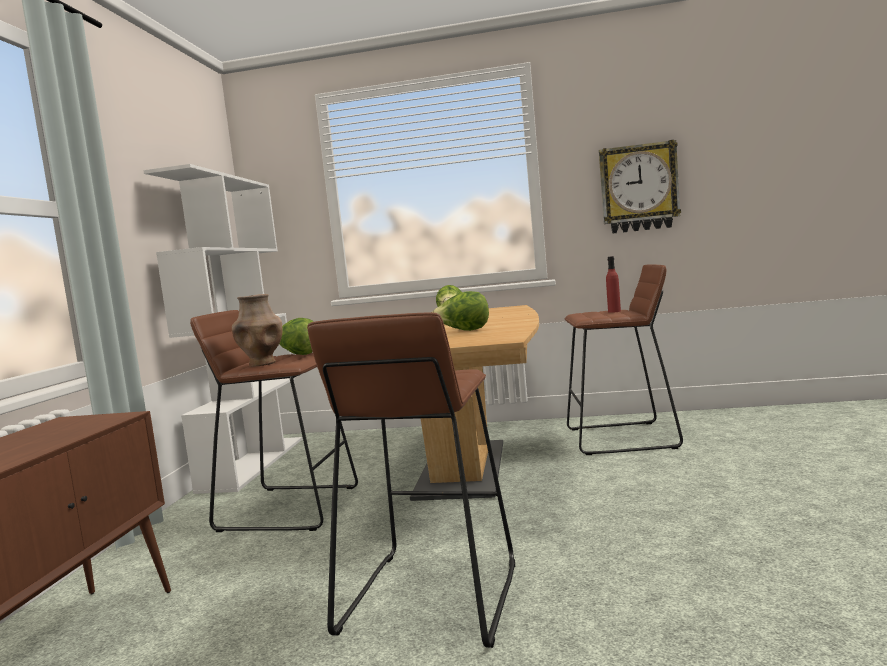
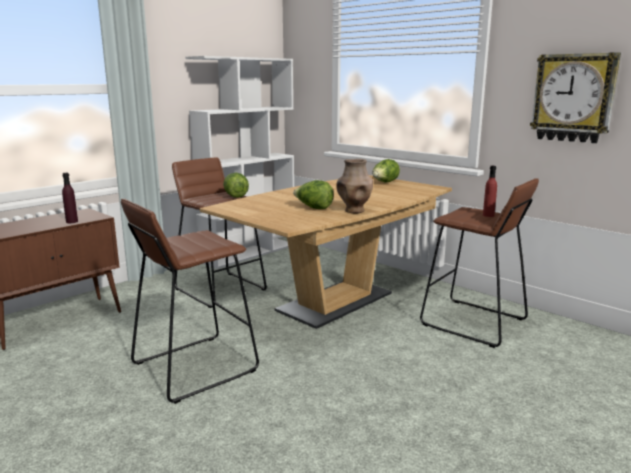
camera: 35 degrees right, 10 degrees up
brown vase [232,294,282,366] -> brown vase moved to [336,159,373,213]
none -> purple bottle [62,173,78,223]

